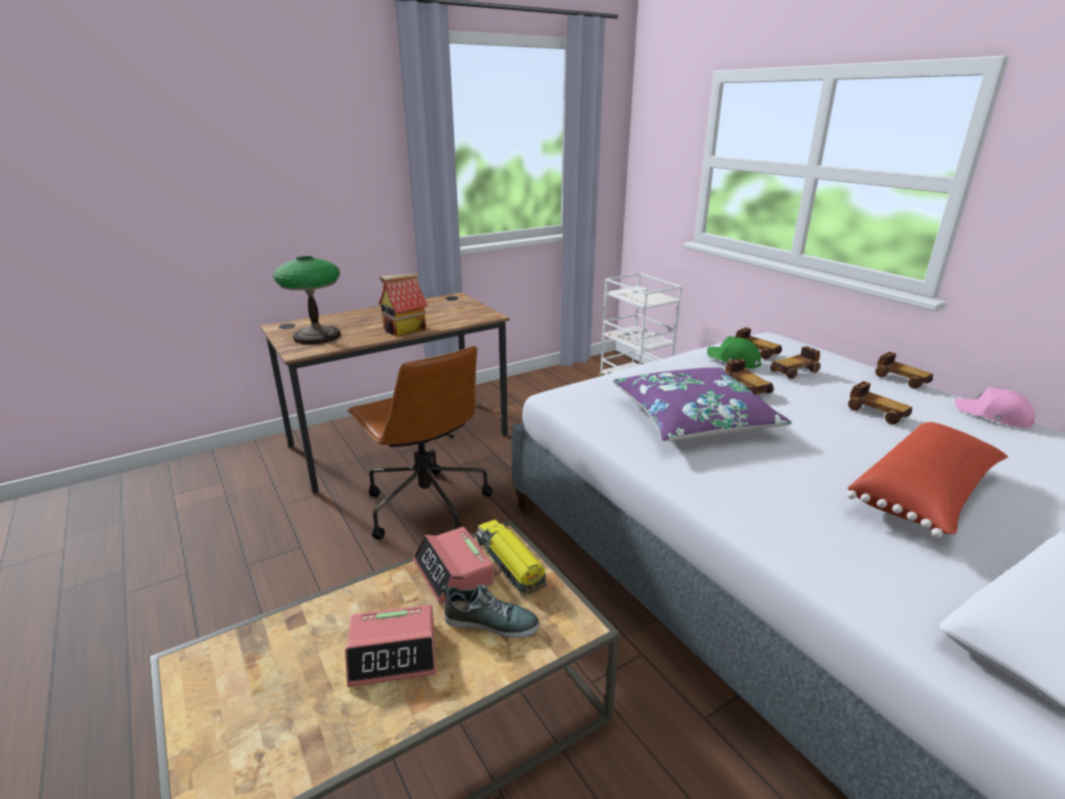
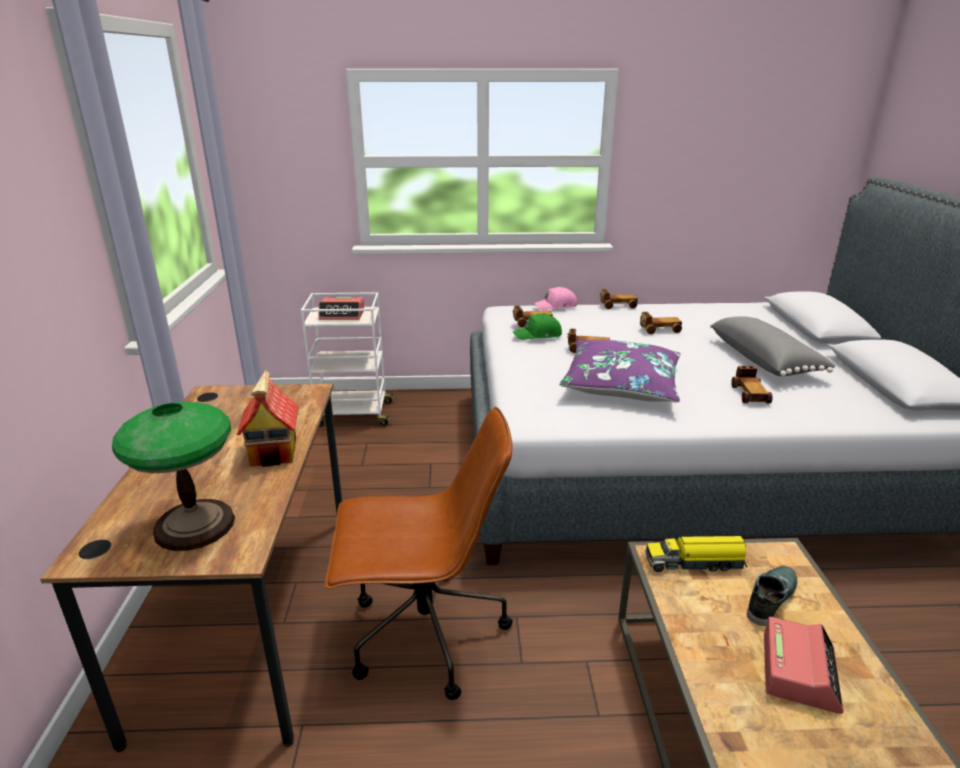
camera: 60 degrees left, 0 degrees up
alarm clock [413,527,494,604] -> alarm clock moved to [319,297,364,320]
toy car [770,346,821,379] -> toy car moved to [731,366,773,404]
red pillow [847,422,1008,538] -> grey pillow [710,317,836,376]
pink cap [955,387,1035,428] -> pink cap moved to [534,287,577,310]

